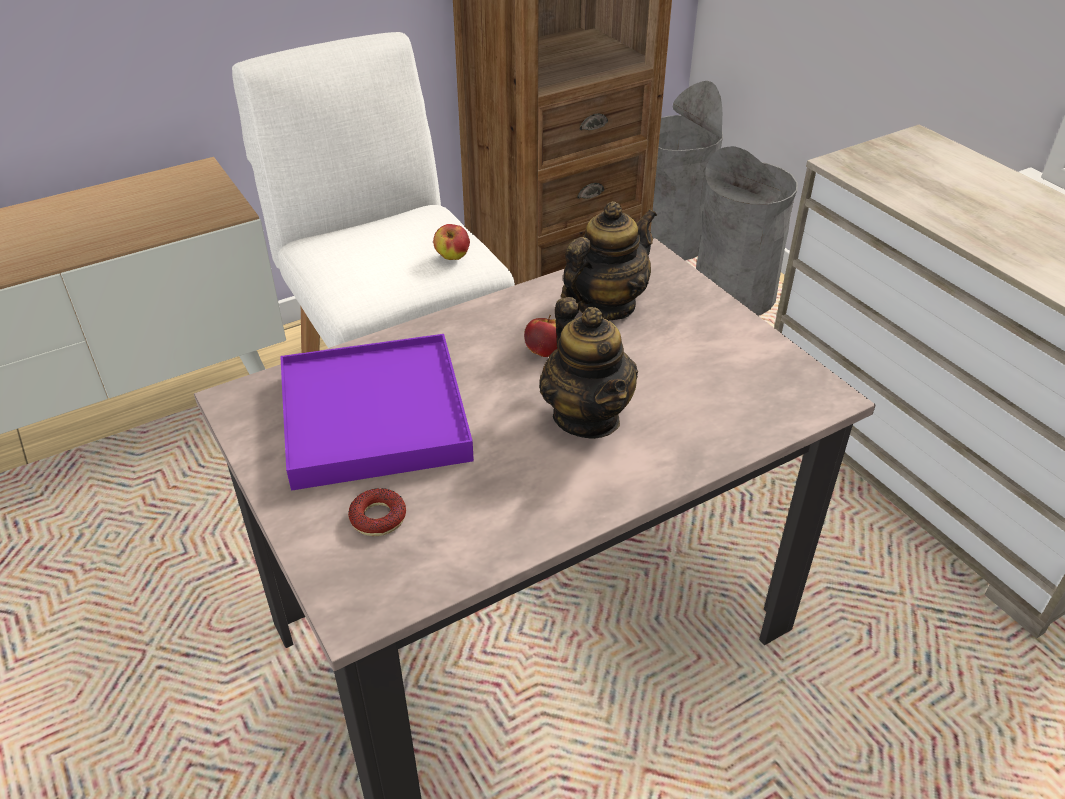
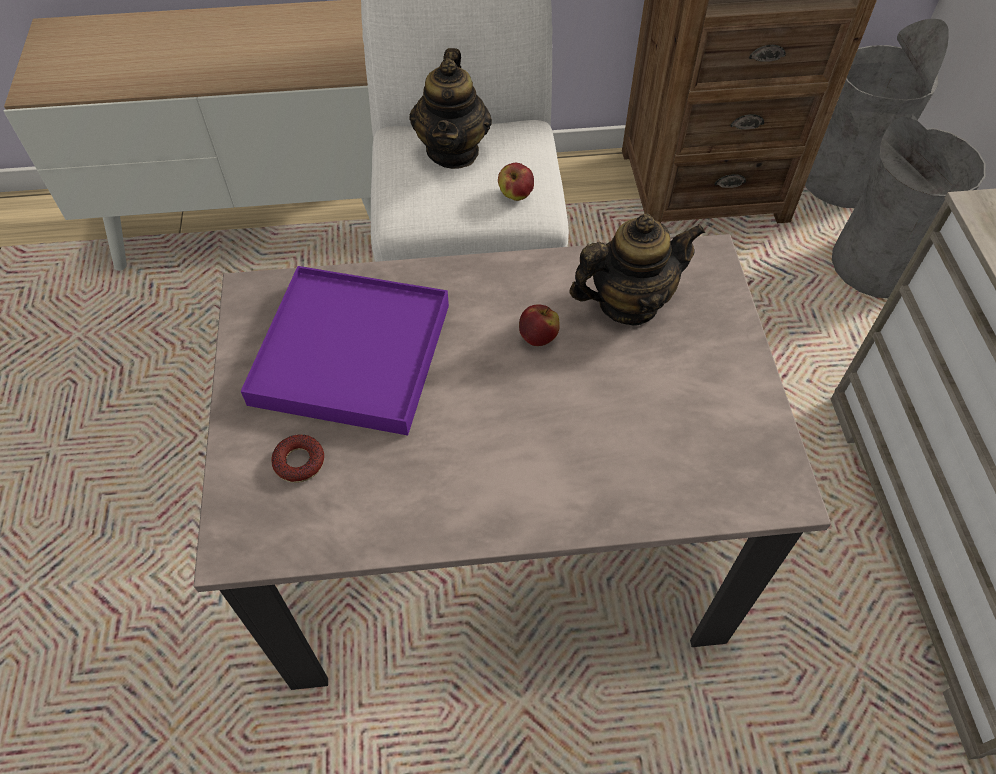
camera: 25 degrees right, 15 degrees up
teapot [539,297,638,439] -> teapot moved to [410,48,492,169]

